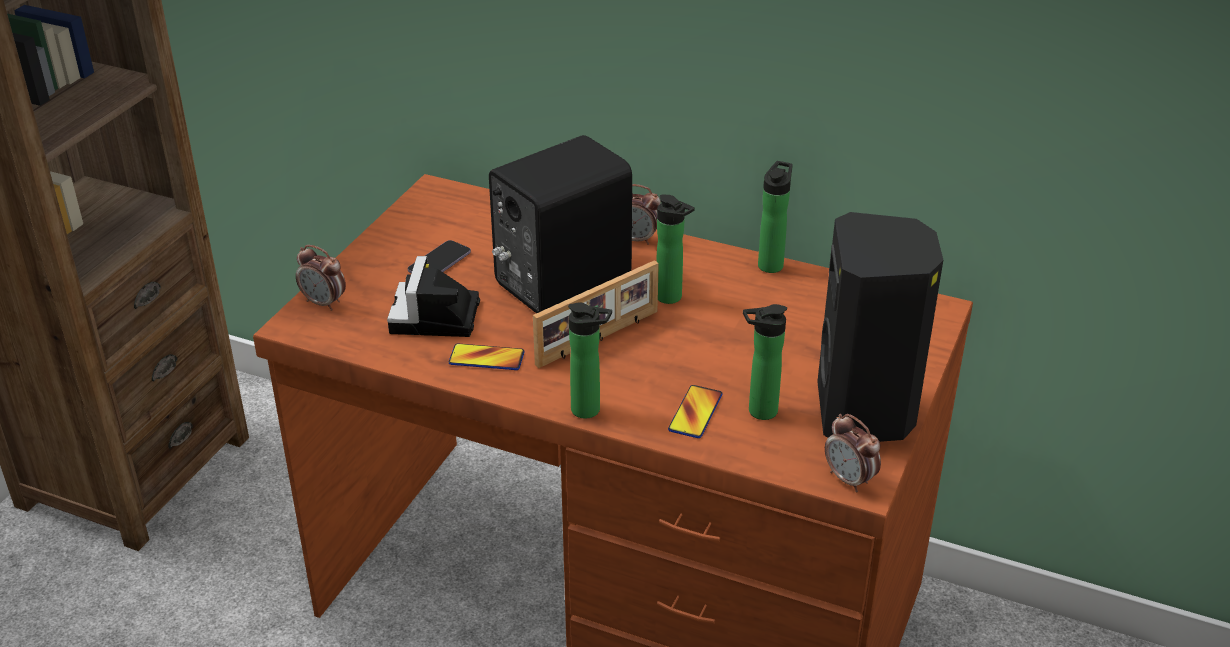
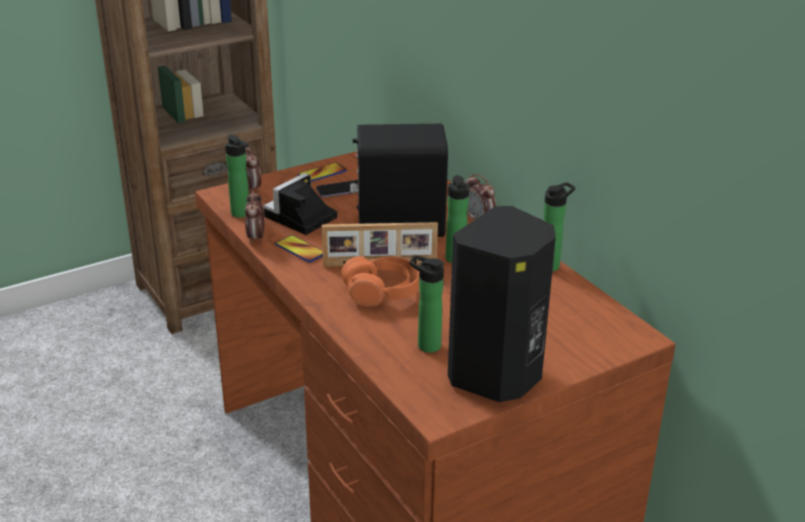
camera: 35 degrees right, 5 degrees down
bottle [568,302,612,418] -> bottle moved to [225,135,249,218]
phone [668,385,722,438] -> phone moved to [298,163,347,182]
alarm clock [825,414,881,492] -> alarm clock moved to [245,190,264,244]
none -> orange headphones [341,256,419,307]

